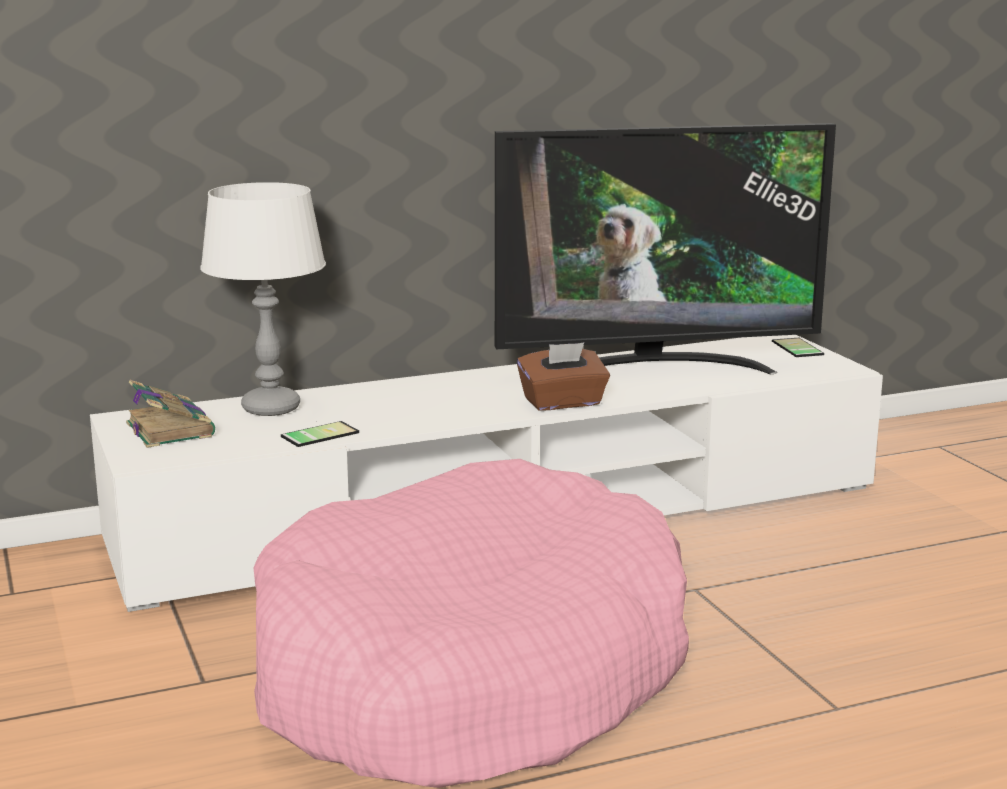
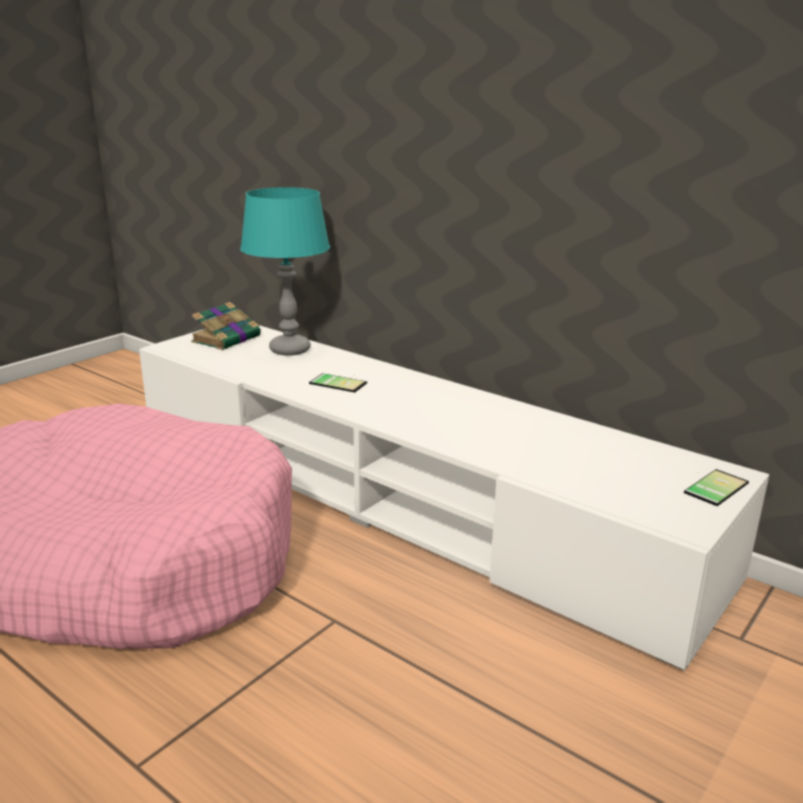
camera: 60 degrees right, 5 degrees up
white table lamp [200,182,326,416] -> turquoise table lamp [240,187,330,356]
phone [281,421,359,447] -> phone moved to [309,373,367,392]
television [495,123,836,374] -> none
brown tissue box [517,342,610,411] -> none

